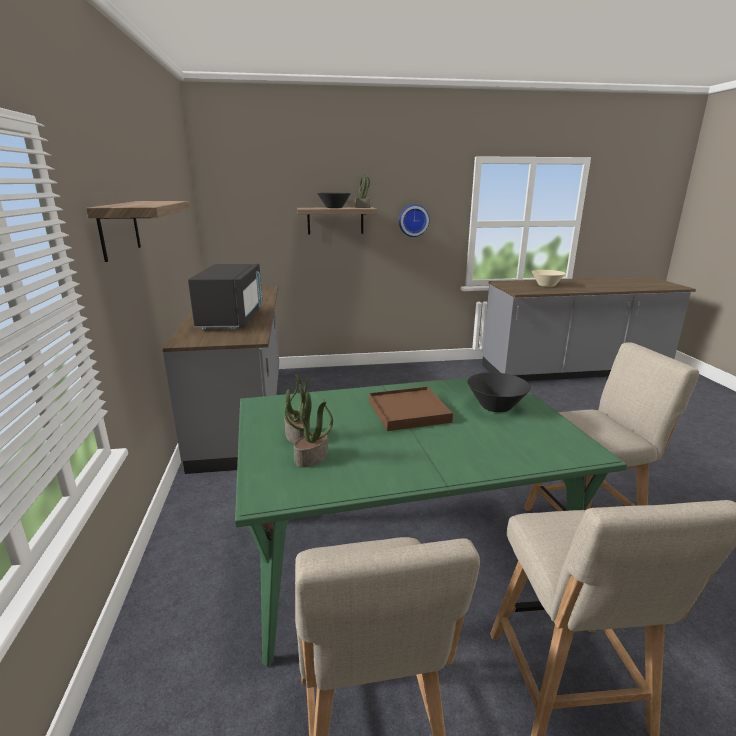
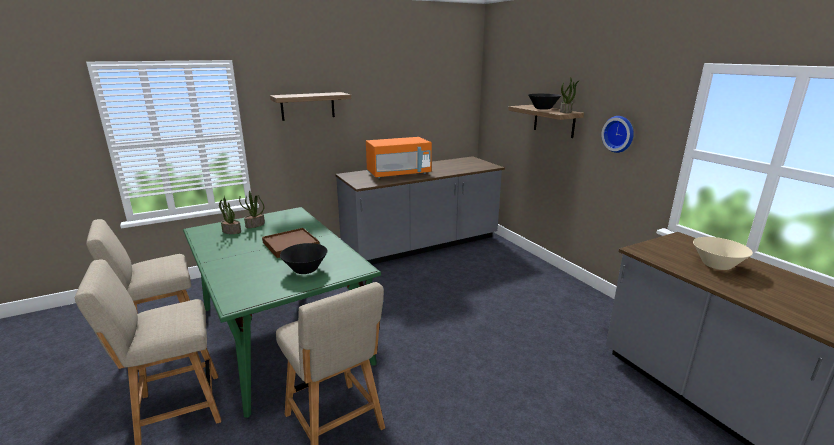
camera: 70 degrees right, 0 degrees up
black microwave [188,264,263,329] -> orange microwave [366,137,432,178]

